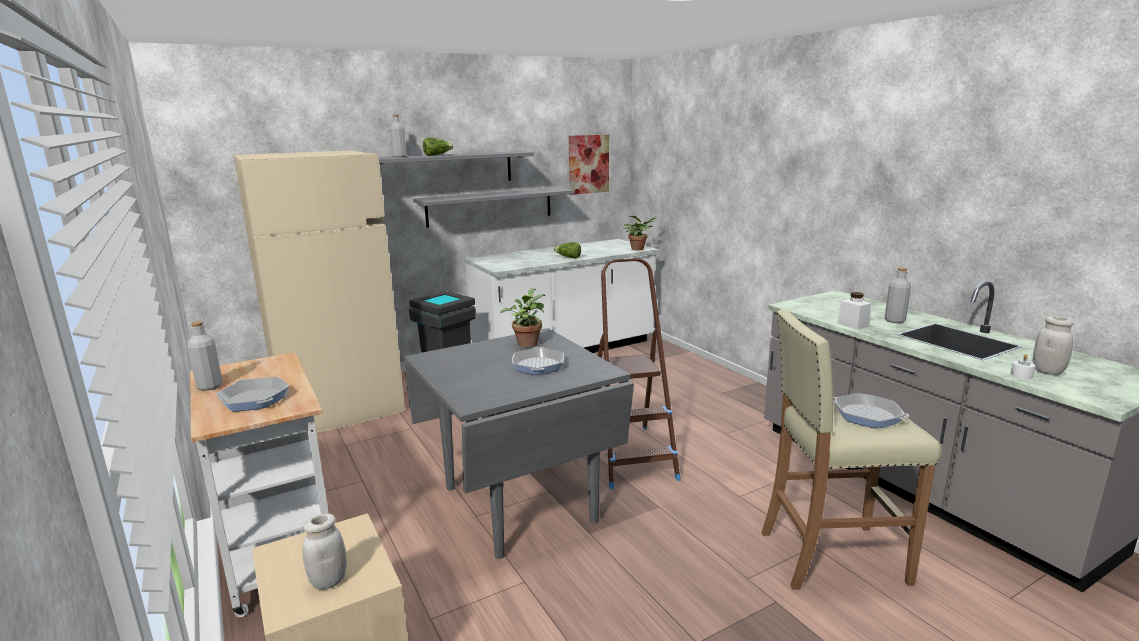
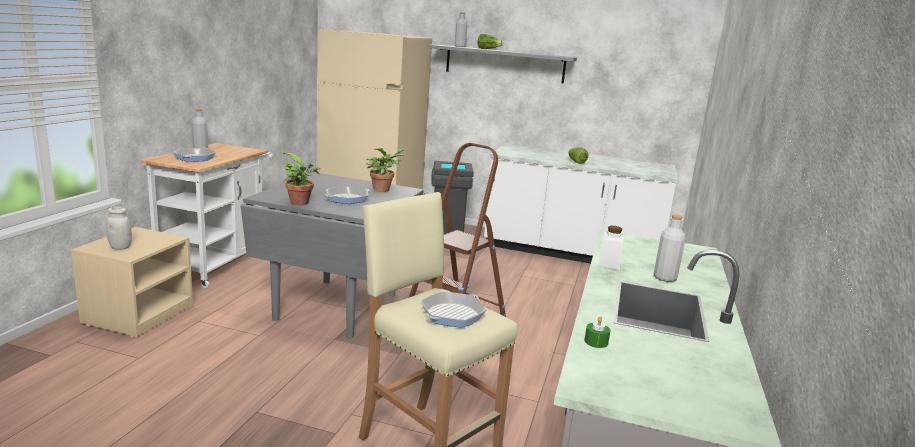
camera: 45 degrees right, 0 degrees up
grey shelf [413,188,574,228] -> none
picture [569,134,609,195] -> none
potted plant [623,216,657,250] -> potted plant moved to [283,153,321,205]
frying pan [833,393,909,428] -> frying pan turned 135 degrees counterclockwise [421,292,486,328]
white candle [1010,354,1036,379] -> green candle [584,317,611,348]
white jar [1033,316,1074,375] -> none

